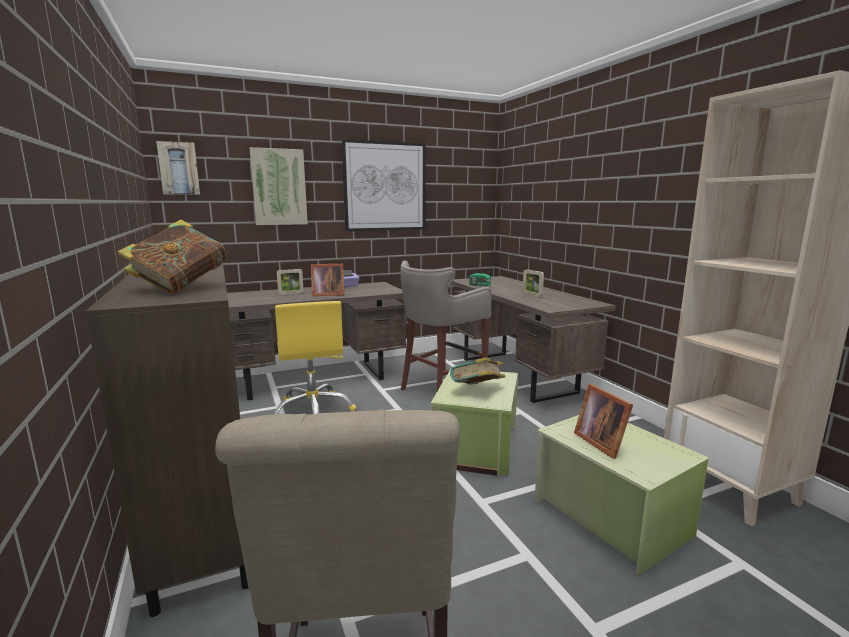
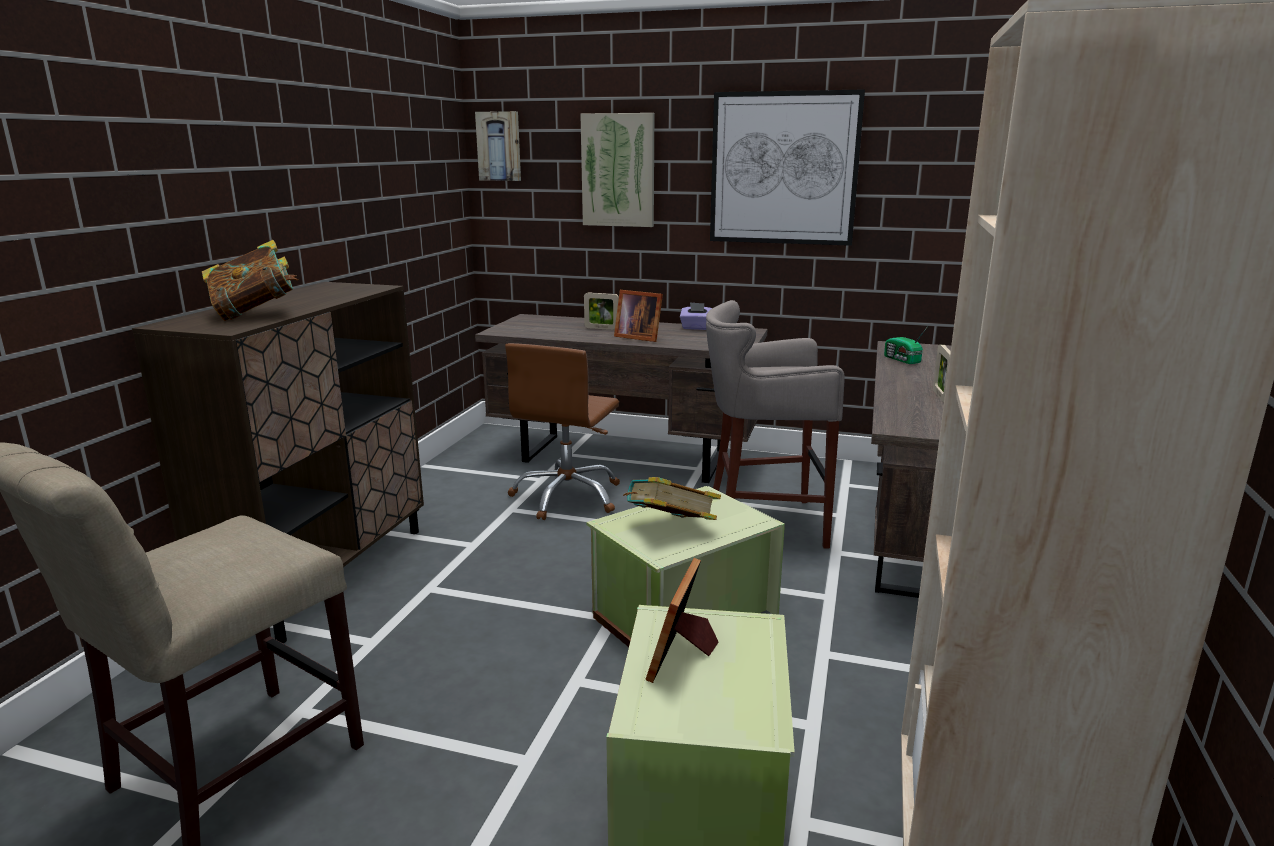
camera: 40 degrees right, 5 degrees up
yellow office chair [274,301,356,414] -> brown office chair [505,343,620,520]

